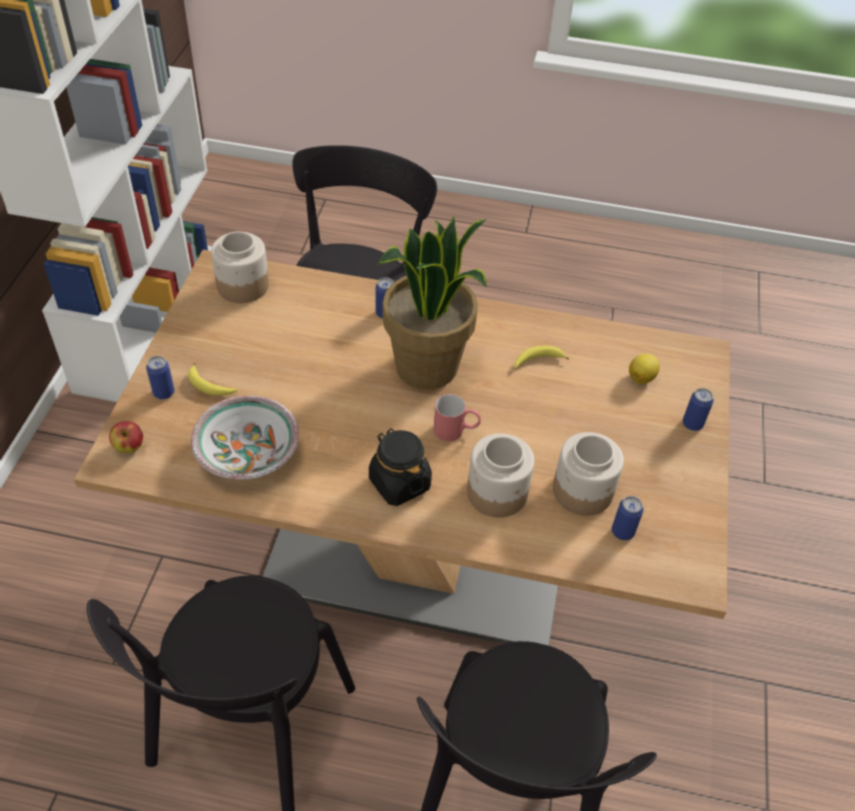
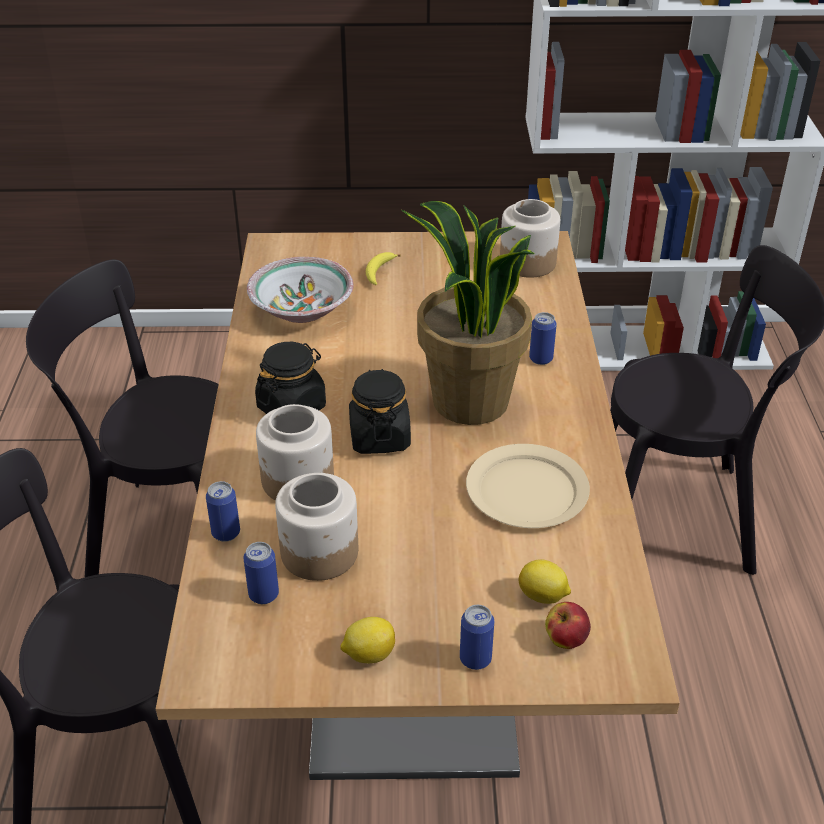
camera: 80 degrees right, 10 degrees down
apple [109,421,143,453] -> apple moved to [545,602,591,649]
can [146,356,174,399] -> can moved to [206,481,240,542]
red mug [434,394,481,442] -> black jar [349,369,411,454]
banana [514,346,569,368] -> beige plate [466,444,590,528]
none -> lemon [341,617,395,663]

